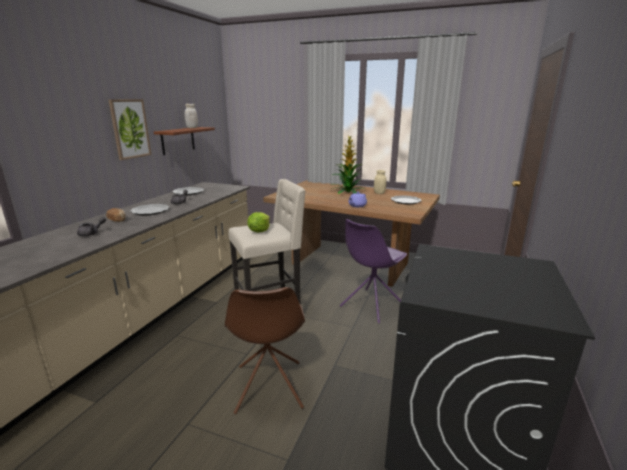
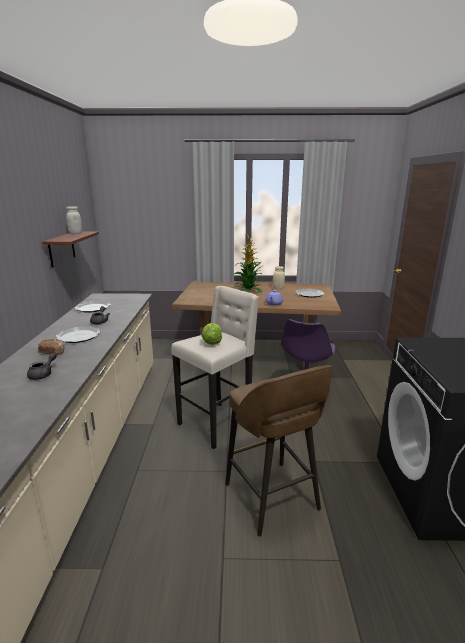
camera: 20 degrees left, 0 degrees up
picture [108,99,151,160] -> none
brown chair [225,287,305,414] -> brown stool [225,365,332,537]

